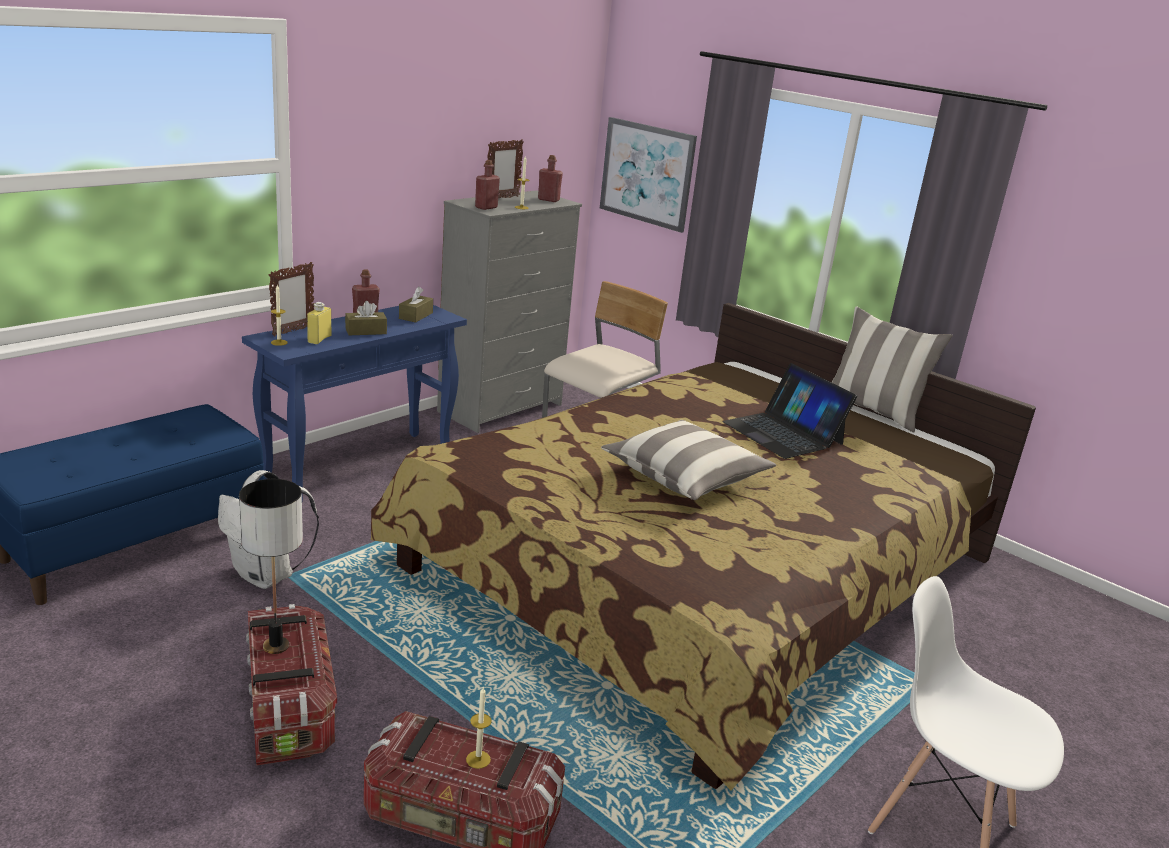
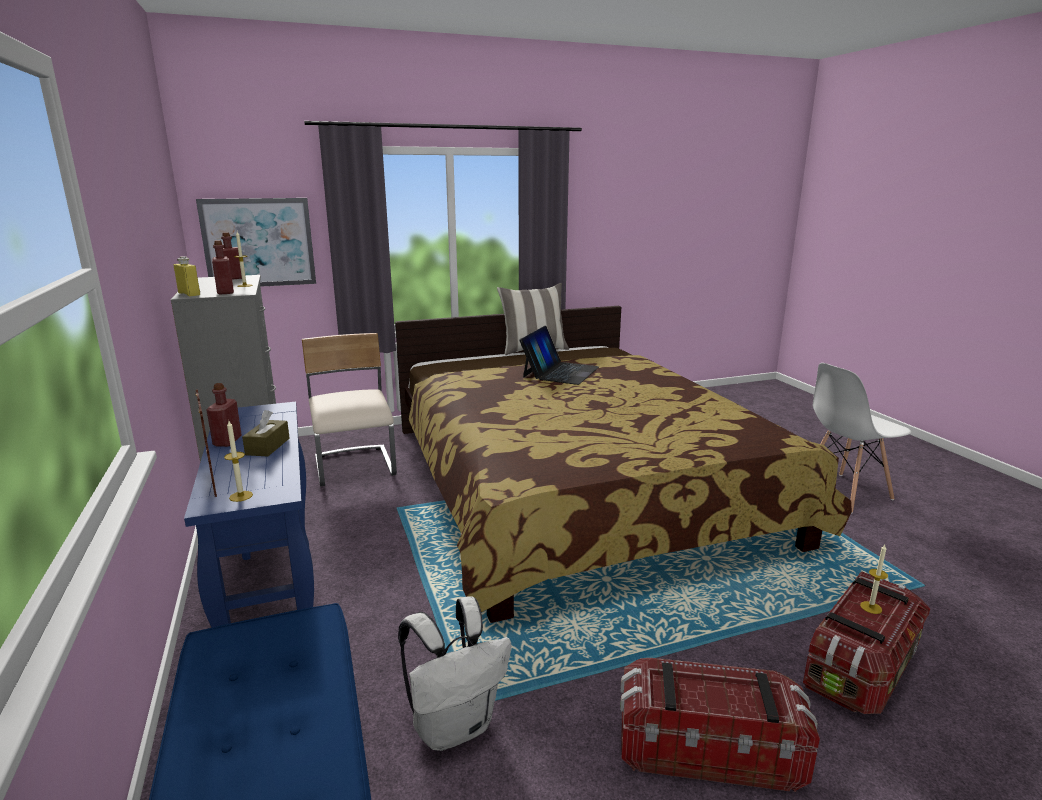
camera: 60 degrees left, 5 degrees down
table lamp [239,479,303,654] -> none
yellow bottle [307,302,332,344] -> yellow bottle moved to [174,256,200,297]
brown tissue box [399,287,433,323] -> none
picture frame [488,139,524,198] -> none
pillow [601,420,776,500] -> none
laptop [723,363,857,459] -> laptop turned 60 degrees counterclockwise [519,325,599,385]

